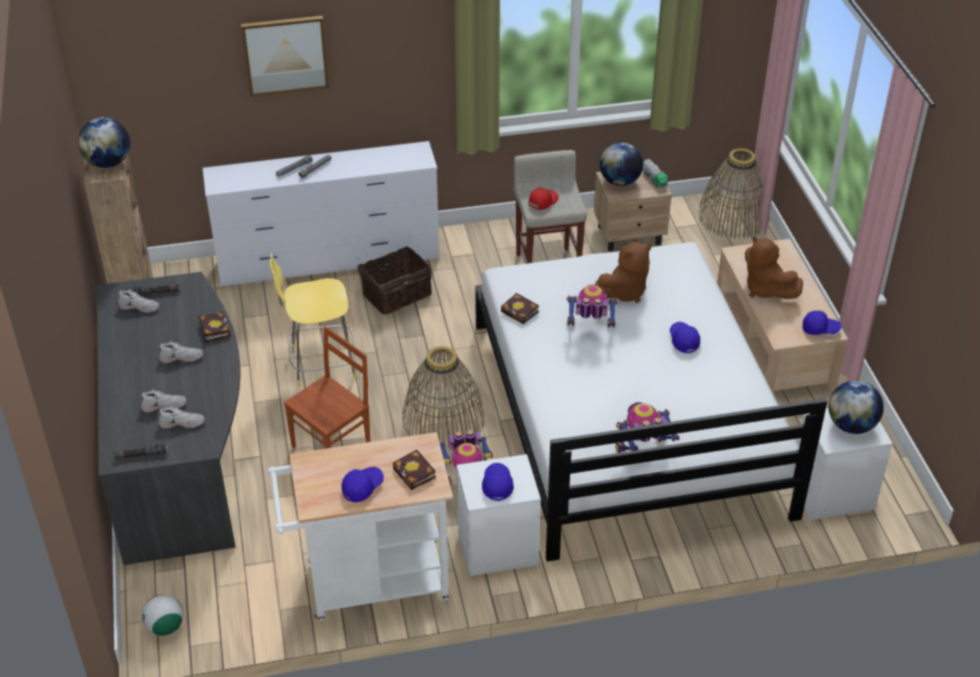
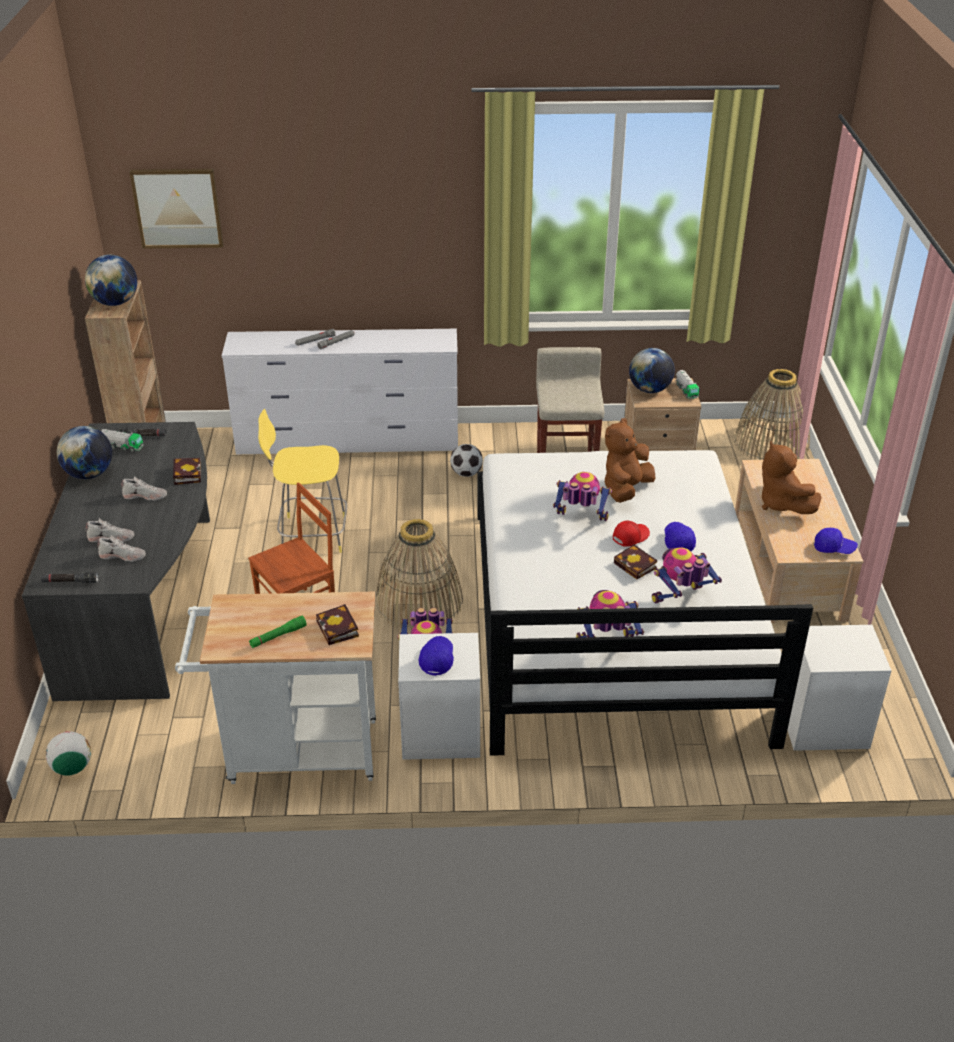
camera: 10 degrees right, 5 degrees down
white shoe [117,289,159,313] -> toy truck [101,429,143,452]
picture [241,16,329,97] -> picture moved to [129,169,224,249]
blue cap [341,467,384,502] -> green flashlight [249,616,307,648]
basket [357,246,432,315] -> none
book [501,293,539,324] -> book moved to [614,545,657,579]
red cap [529,188,559,210] -> red cap moved to [613,521,650,547]
brown plush toy [595,242,652,303] -> brown plush toy turned 150 degrees clockwise [605,418,655,503]
globe [828,380,884,434] -> globe moved to [57,426,112,479]
none -> football [450,444,483,477]
none -> toy robot [652,548,722,604]

